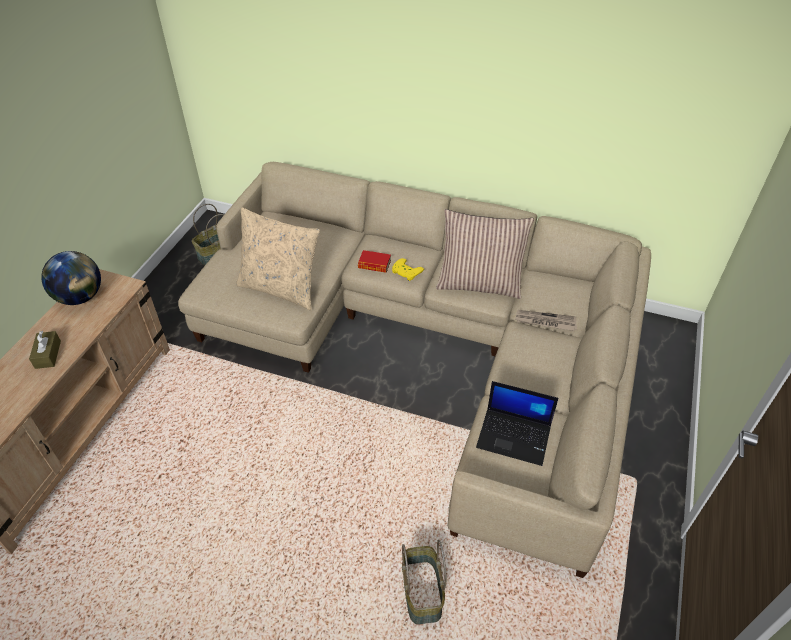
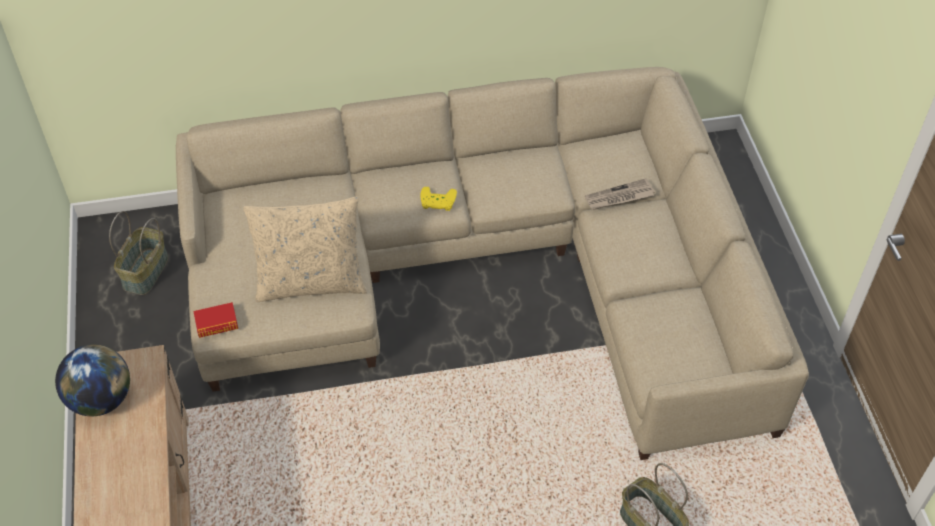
camera: 30 degrees left, 5 degrees up
brown tissue box [29,331,61,369] -> none
book [358,250,391,273] -> book moved to [193,302,238,338]
pillow [436,209,534,299] -> none
laptop [476,381,559,466] -> none

